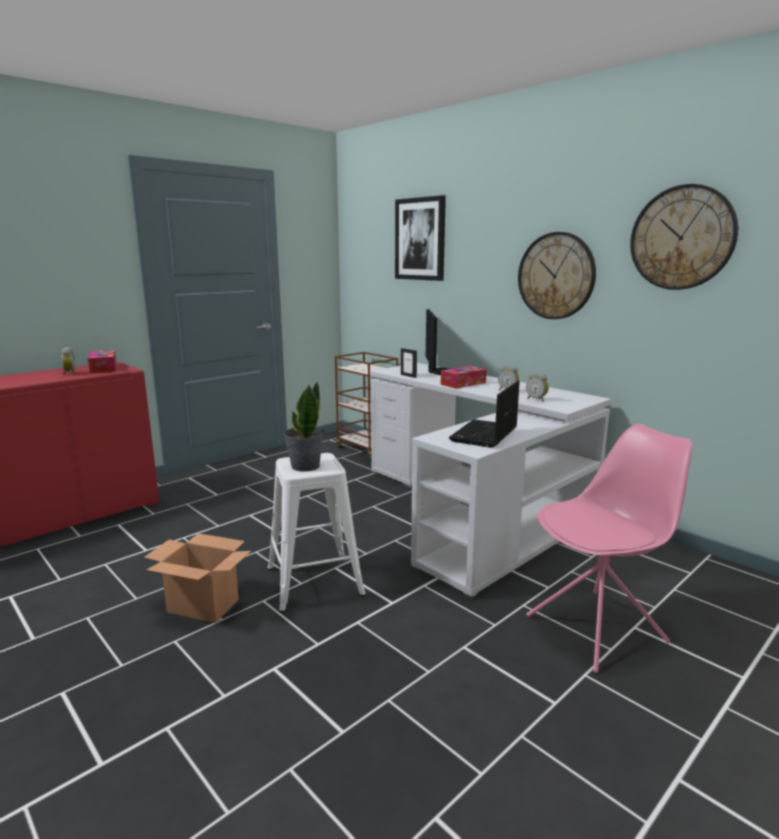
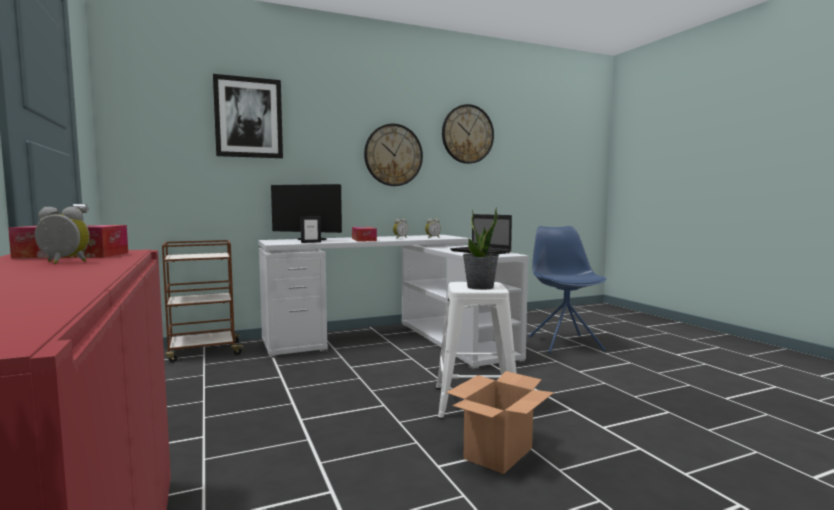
camera: 70 degrees left, 10 degrees down
pink chair [526,424,692,673] -> blue chair [529,226,606,353]

